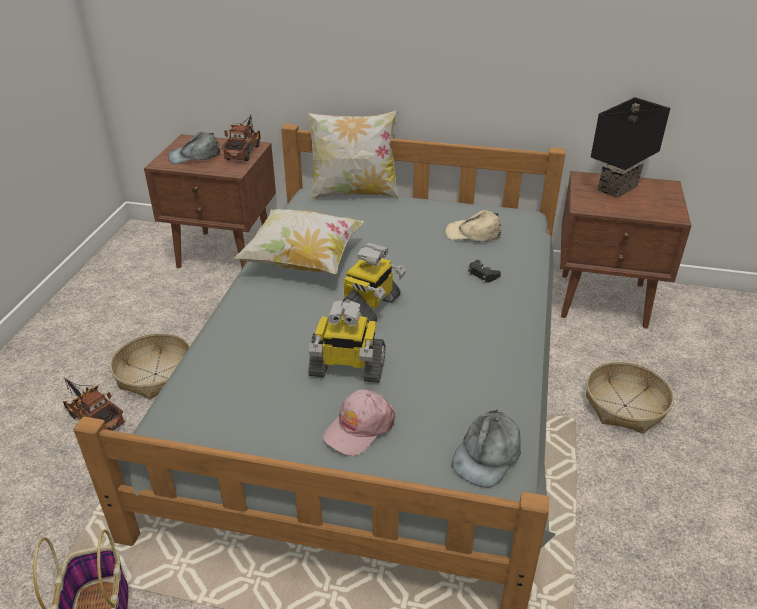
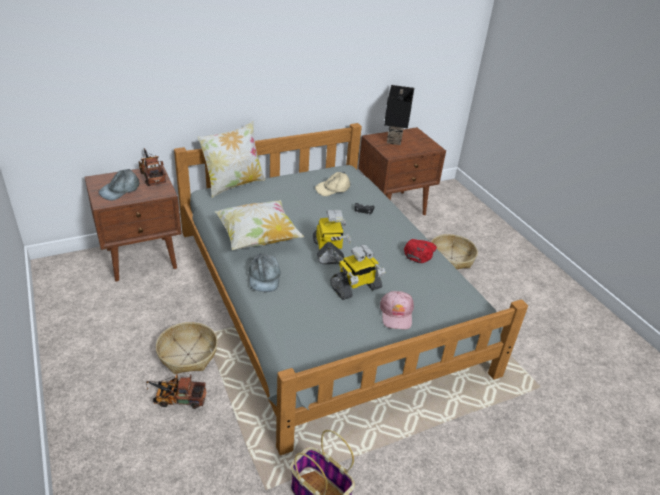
camera: 40 degrees left, 0 degrees up
grey cap [452,409,521,488] -> grey cap moved to [249,253,281,292]
none -> red cap [404,239,437,263]

